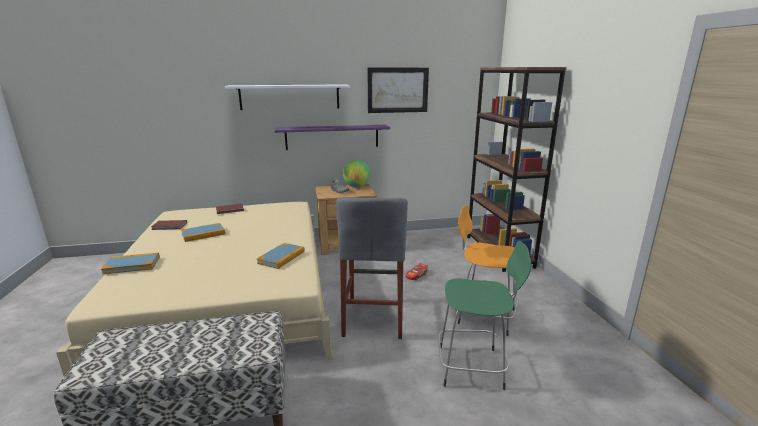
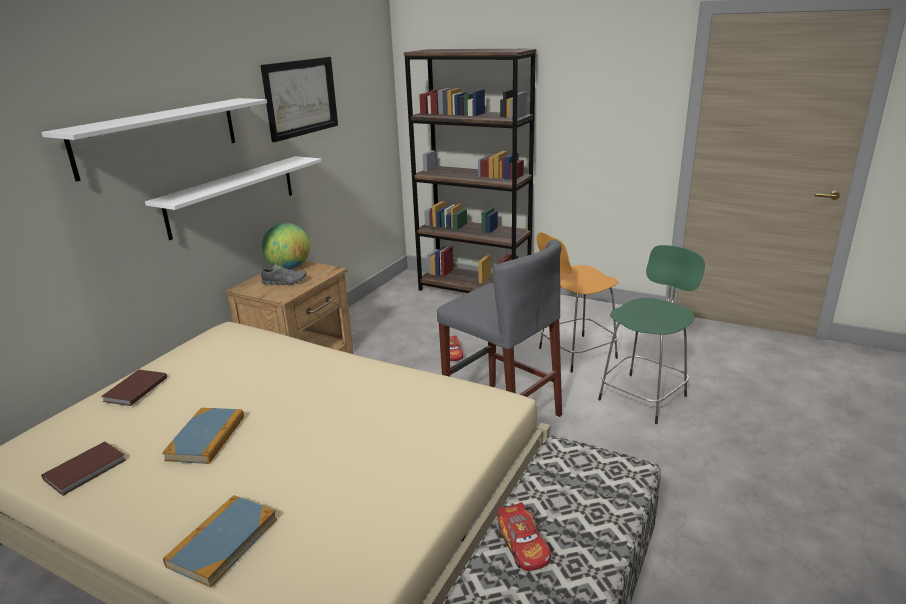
camera: 50 degrees left, 5 degrees up
book [257,243,305,269] -> none
purple shelf [275,125,390,150] -> white shelf [145,156,322,240]
none -> toy car [498,502,551,571]

